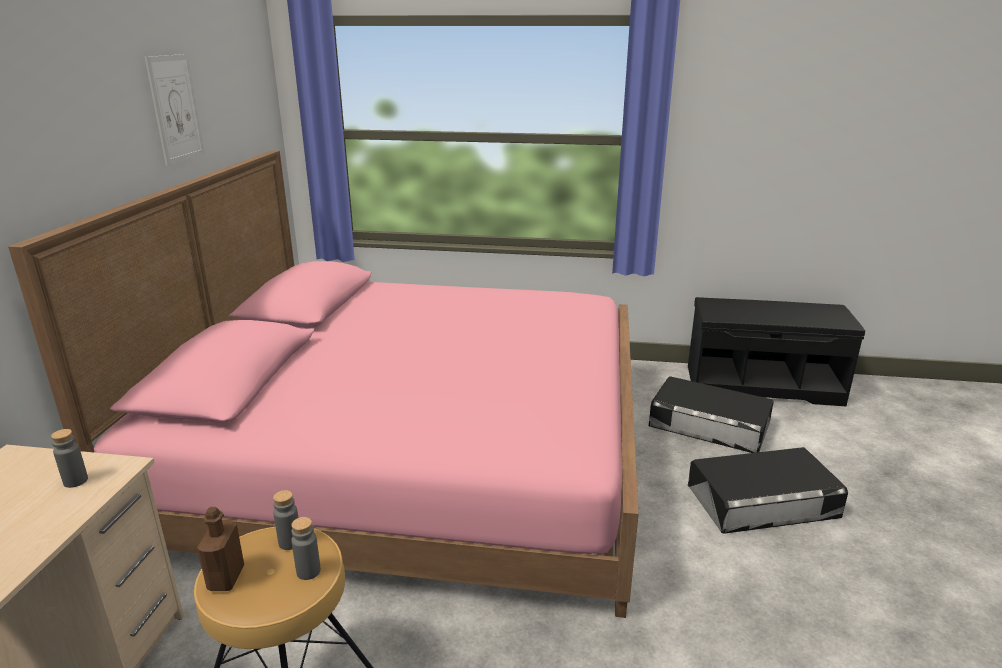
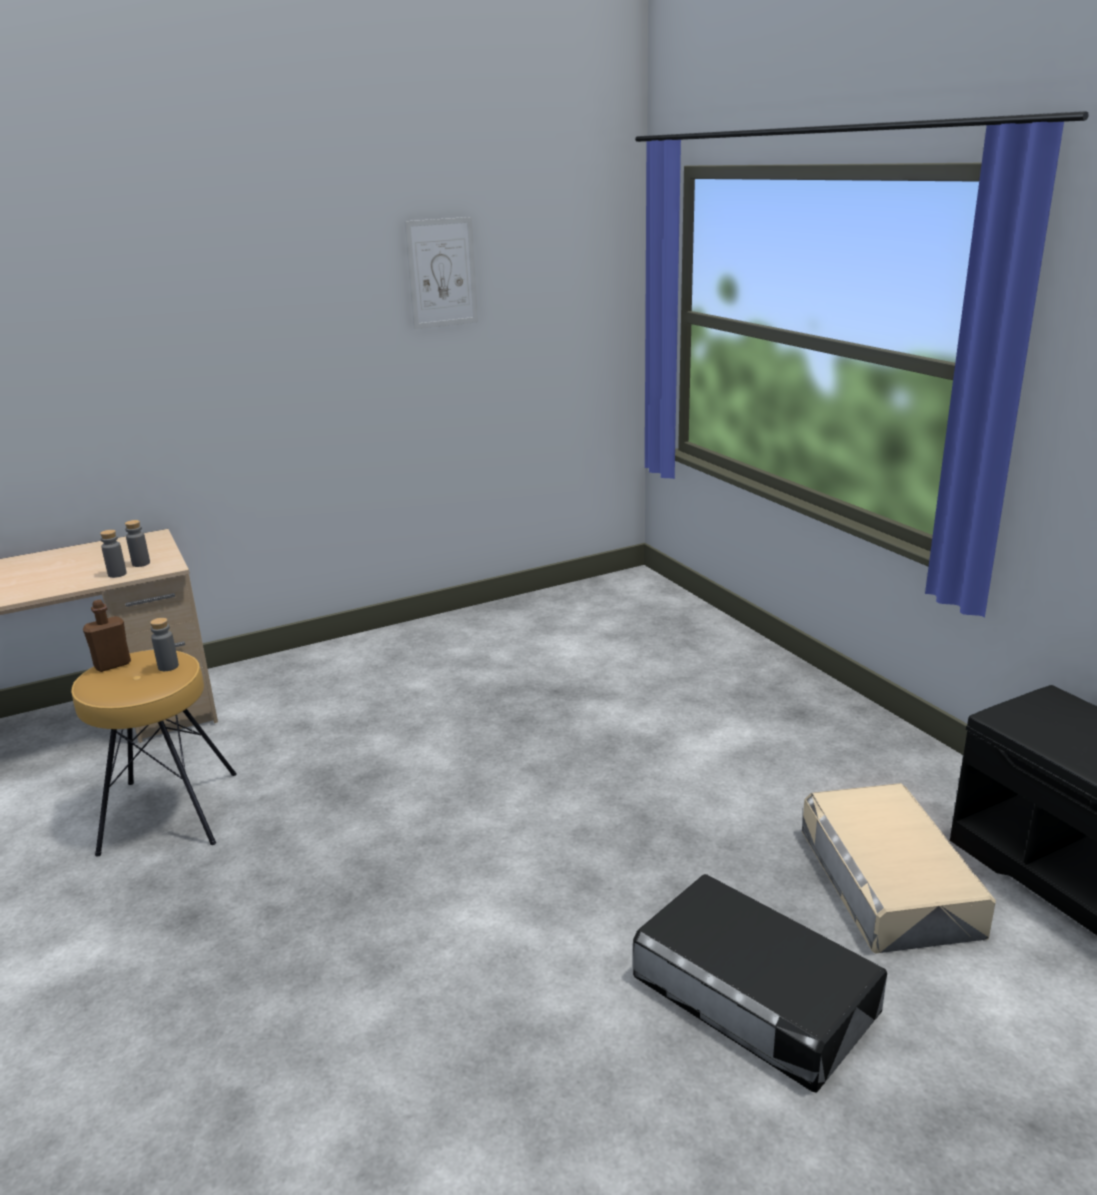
camera: 55 degrees right, 0 degrees up
pink bed [8,151,639,618] -> none
grey bottle [291,517,321,580] -> grey bottle moved to [100,530,127,578]
black storage box [649,376,774,453] -> beige storage box [802,783,996,954]

